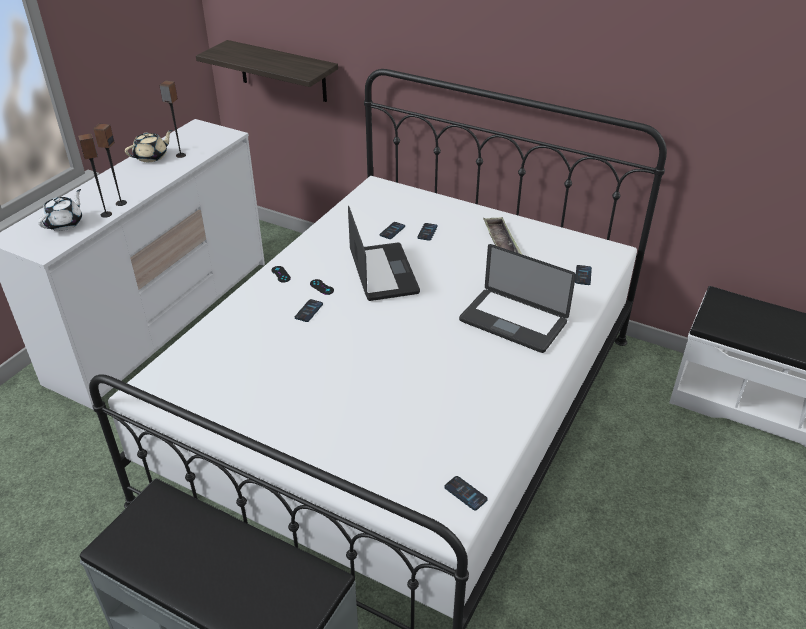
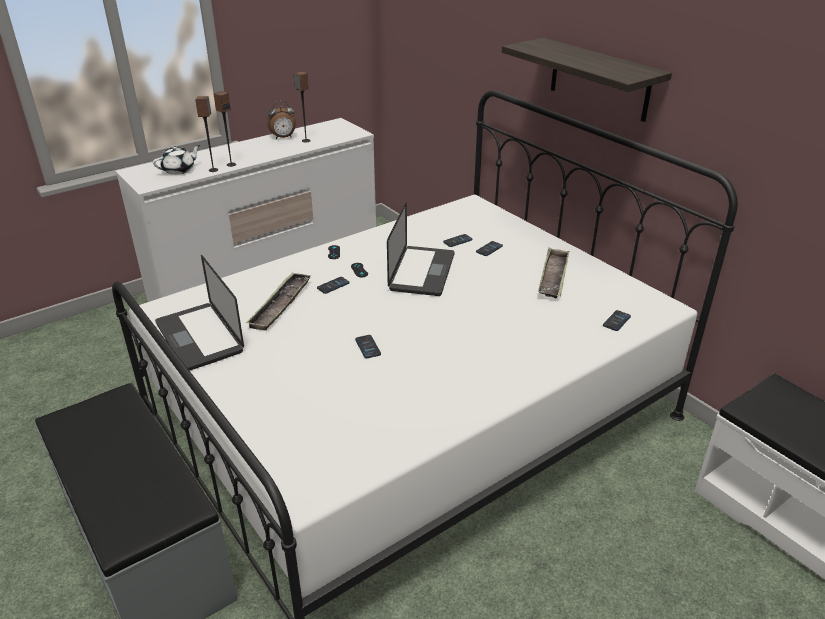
camera: 25 degrees right, 5 degrees down
beige teapot [125,130,173,162] -> alarm clock [267,100,296,139]
shelf [196,40,338,102] -> shelf moved to [502,38,672,122]
phone [444,476,488,510] -> phone moved to [355,335,381,358]
laptop [459,244,576,353] -> laptop moved to [155,255,244,371]
none -> tray [246,272,312,331]

